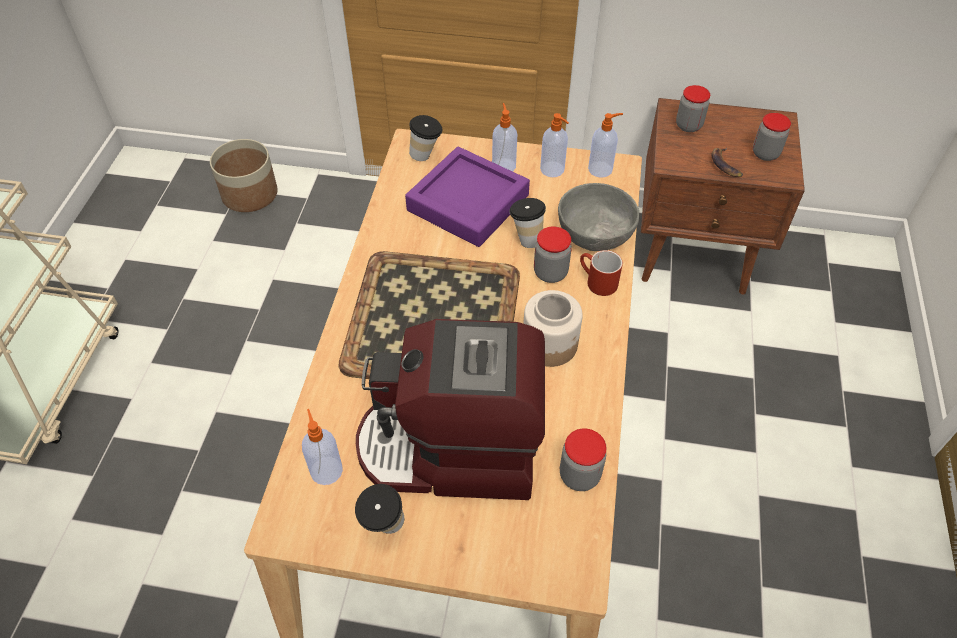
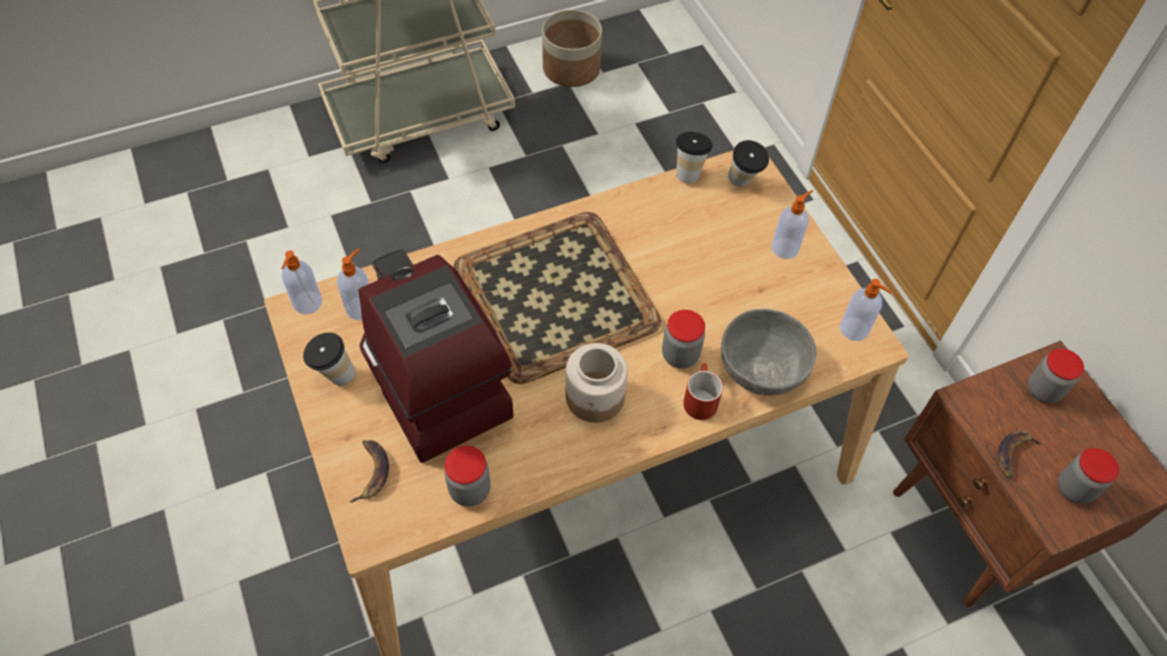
camera: 55 degrees right, 5 degrees up
planter [210,139,278,212] -> planter moved to [542,9,602,87]
purple tray [405,147,530,247] -> none
cup [509,198,546,248] -> cup moved to [676,132,713,183]
soap dispenser [540,113,569,177] -> soap dispenser moved to [281,251,322,314]
none -> banana [350,440,389,502]

